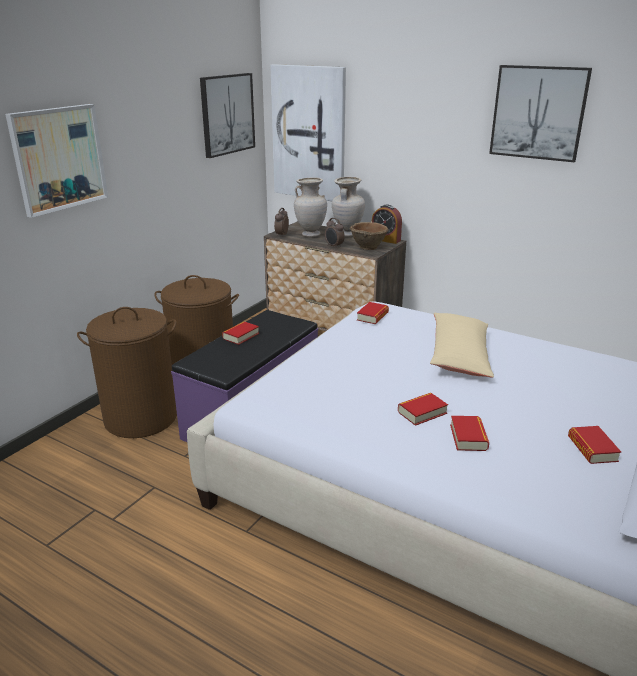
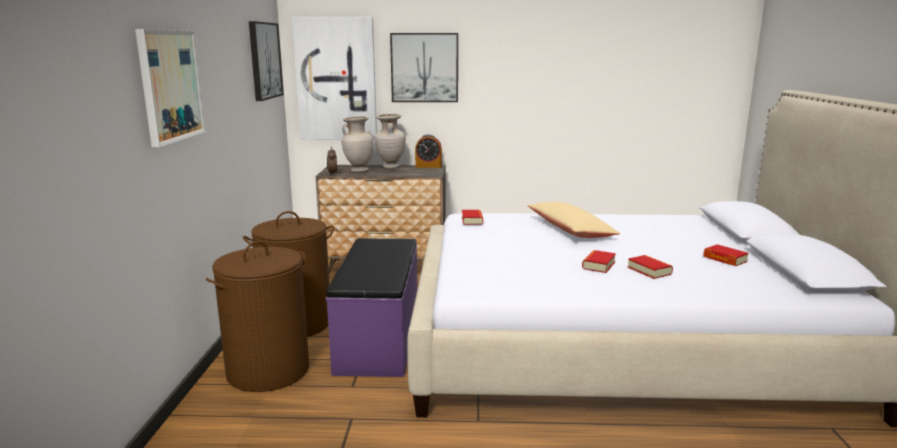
camera: 30 degrees left, 10 degrees down
book [222,321,259,345] -> none
alarm clock [325,218,345,249] -> none
brown bowl [350,222,388,250] -> none
picture [489,65,592,162] -> picture moved to [390,33,458,102]

